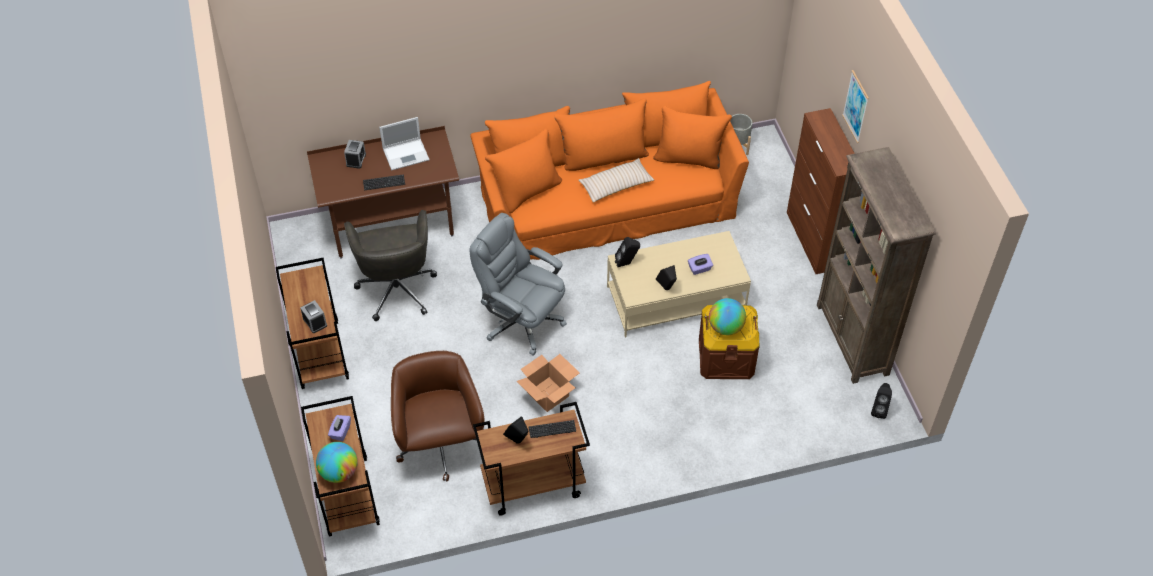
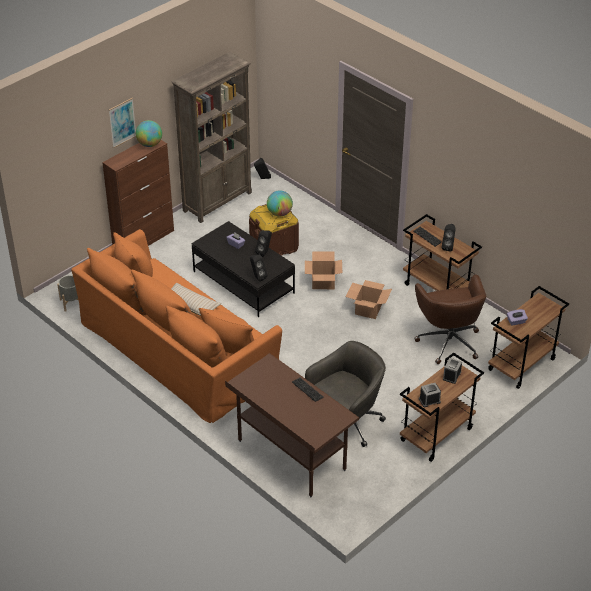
camera: 120 degrees left, 10 degrees down
globe [316,442,358,483] -> globe moved to [136,120,162,147]
alarm clock [344,140,366,169] -> alarm clock moved to [419,383,441,408]
laptop [379,117,430,170] -> none
brown office chair [391,351,485,482] -> brown office chair turned 60 degrees counterclockwise [414,274,486,364]
grey office chair [470,213,567,356] -> none
beige coffee table [607,231,751,337] -> black coffee table [192,221,295,317]
none -> cardboard box [305,251,342,289]

